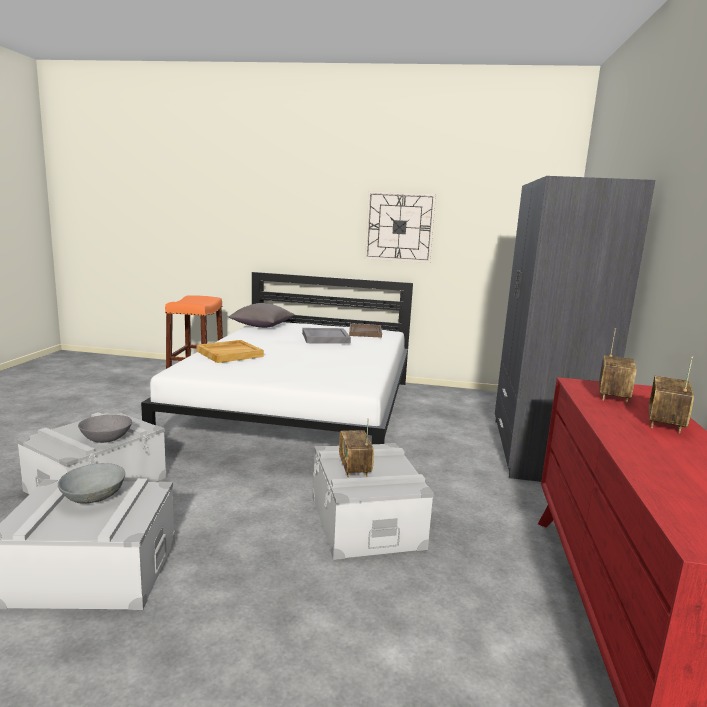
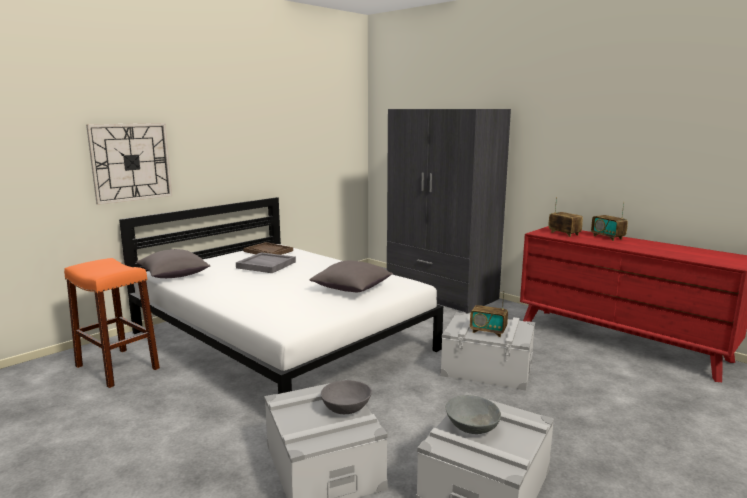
camera: 55 degrees left, 0 degrees up
beige tray [196,340,264,363] -> none
wall clock [365,191,436,263] -> wall clock moved to [86,123,172,205]
none -> grey pillow [310,261,393,292]

